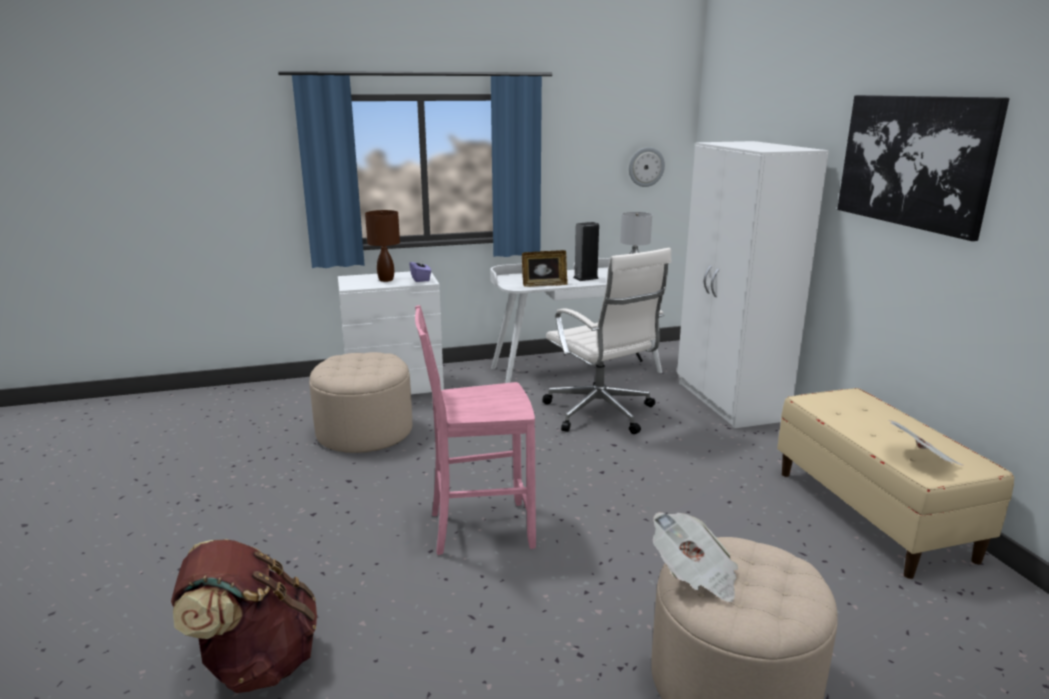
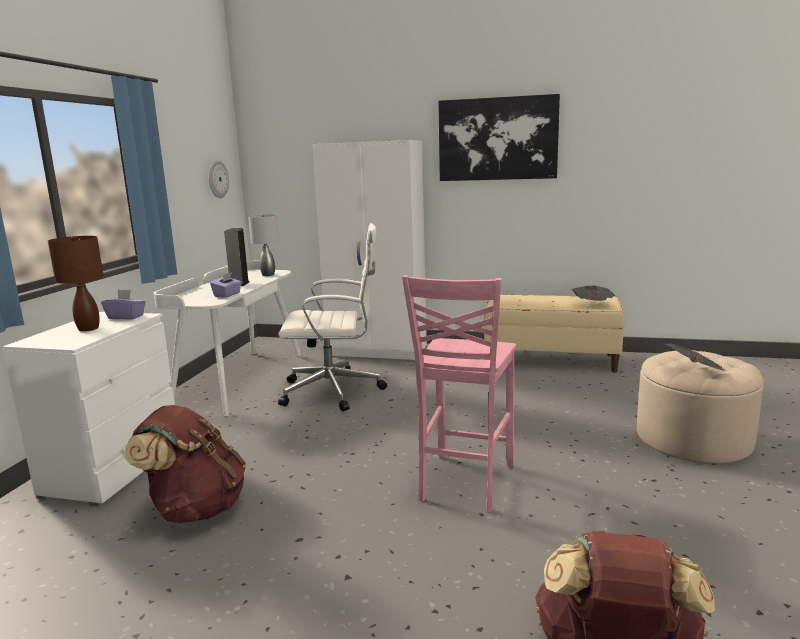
camera: 60 degrees left, 5 degrees down
beige ottoman [309,352,412,453] -> brown backpack [124,405,246,523]
picture frame [522,250,568,287] -> purple tissue box [210,272,242,298]

